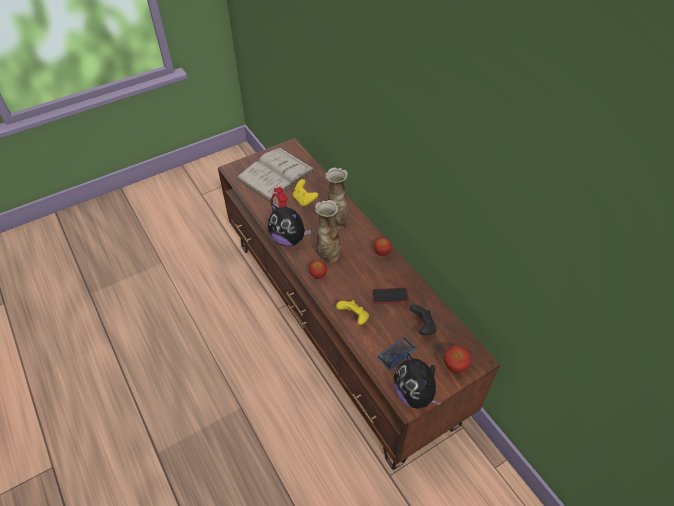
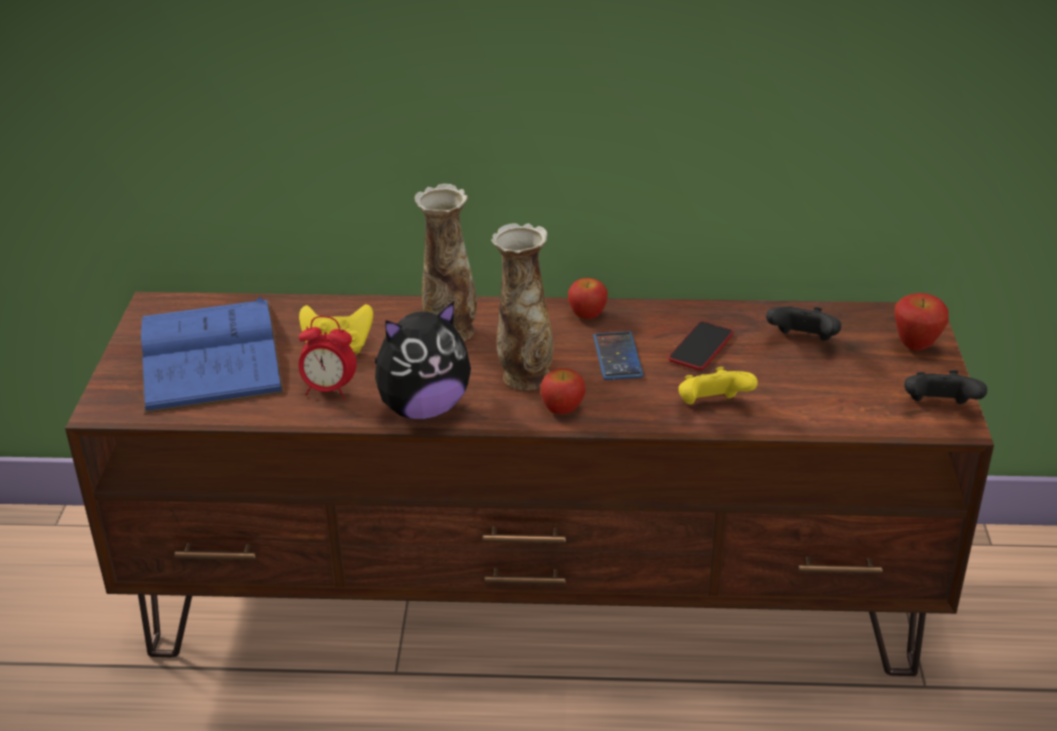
camera: 55 degrees left, 15 degrees down
white book [236,148,315,202] -> blue book [141,297,284,414]
phone [377,336,417,370] -> phone moved to [593,331,644,380]
plush toy [394,352,442,409] -> black game controller [904,370,987,404]

